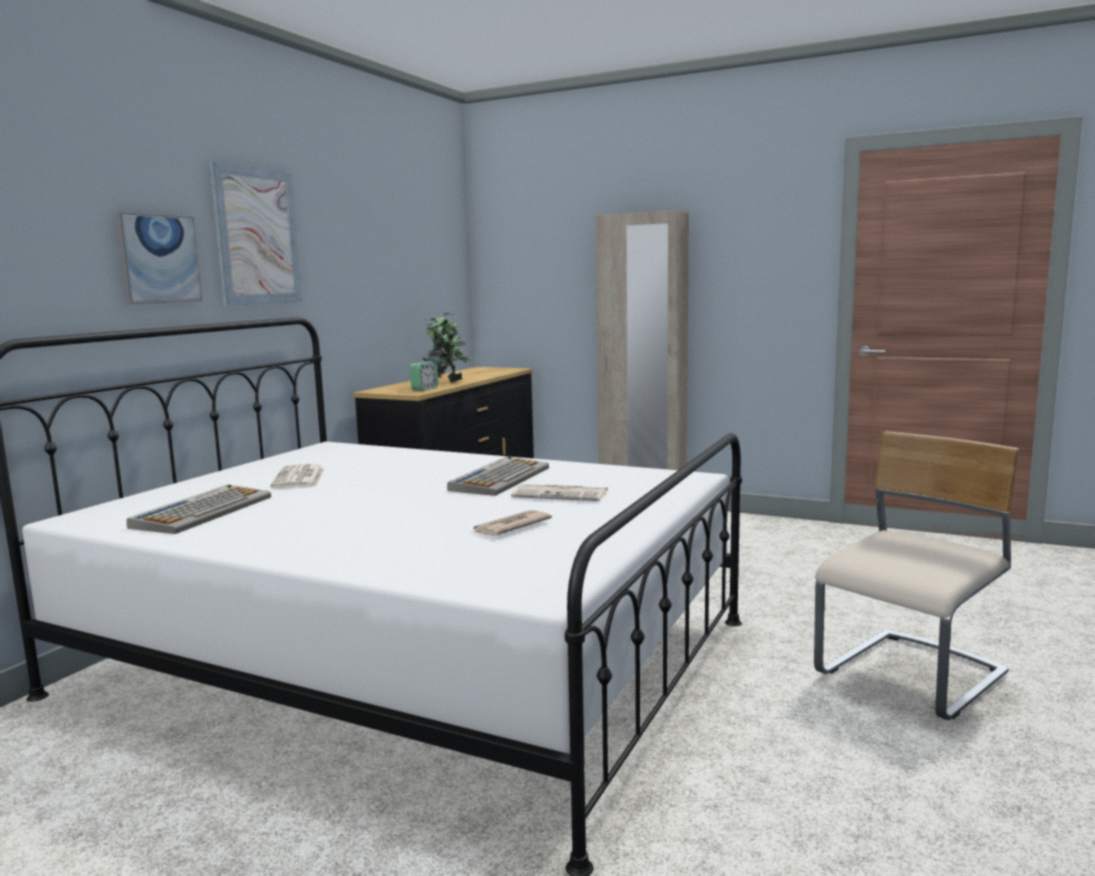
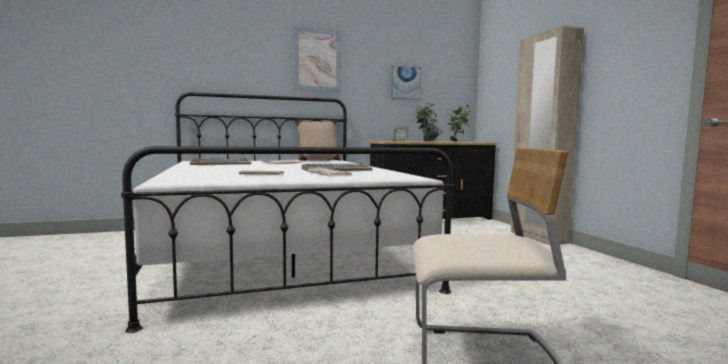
camera: 45 degrees right, 5 degrees down
picture [115,212,202,304] -> picture moved to [391,65,422,100]
none -> beige pillow [295,119,340,161]
none -> potted plant [447,104,471,142]

